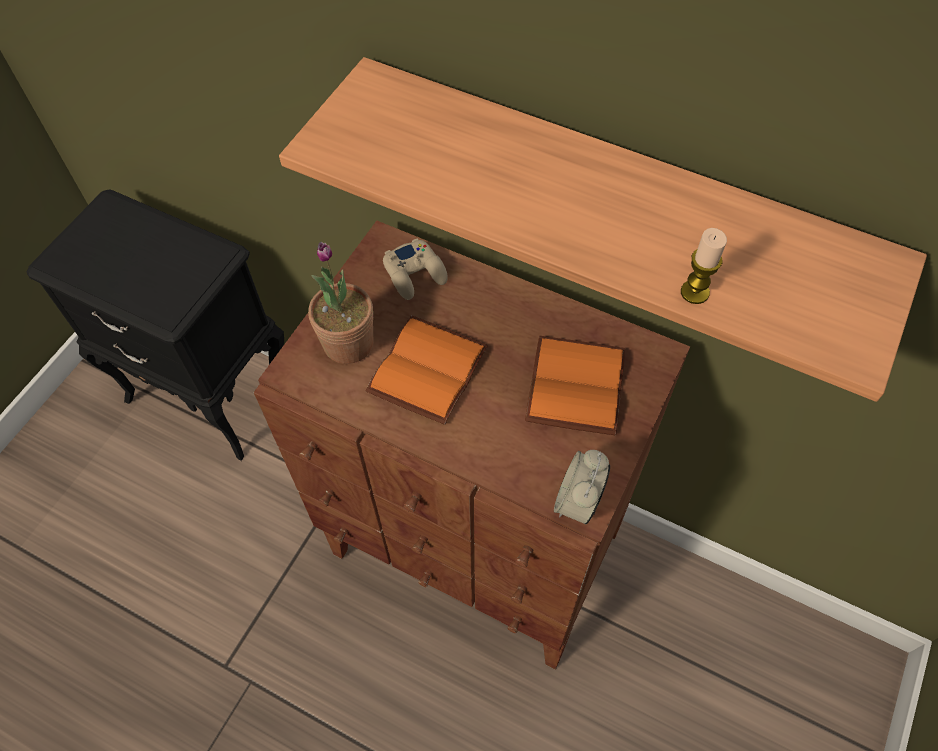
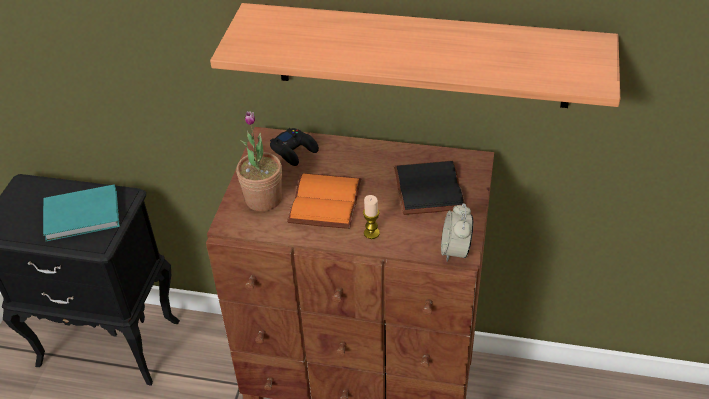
camera: 15 degrees left, 15 degrees down
beige game controller [383,238,448,300] -> black game controller [270,128,319,166]
orange book [525,336,625,435] -> black book [394,161,465,215]
candle [681,228,727,304] -> candle moved to [363,195,380,239]
none -> turquoise book [43,184,120,241]

